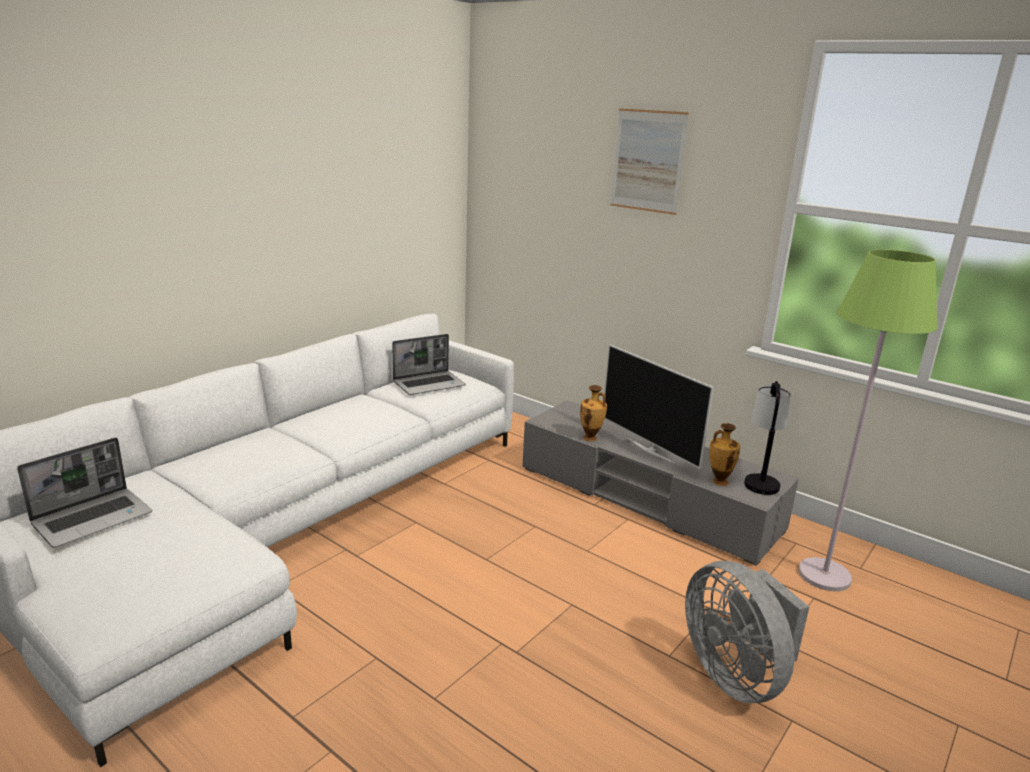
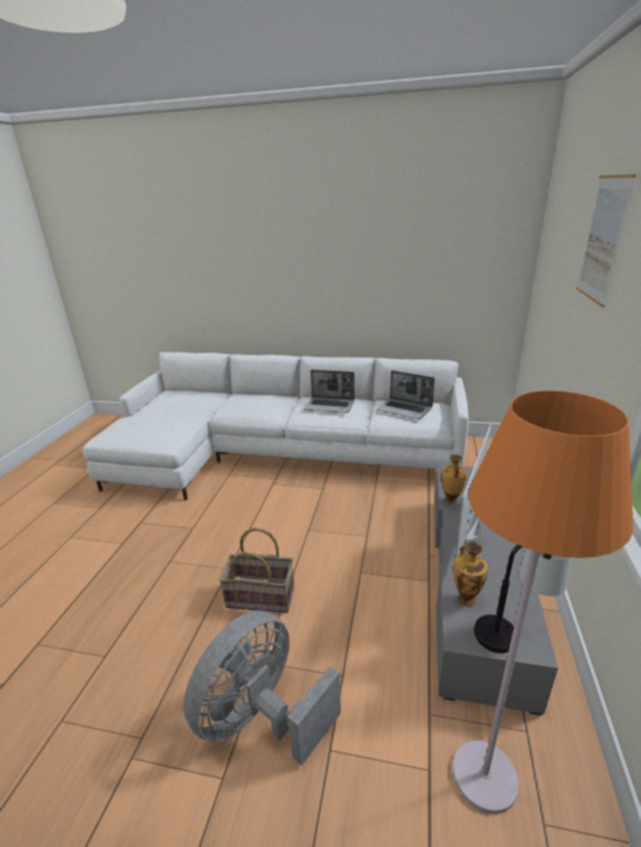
camera: 65 degrees right, 5 degrees up
laptop [17,438,152,548] -> laptop moved to [304,370,355,413]
green floor lamp [798,250,938,591] -> orange floor lamp [453,391,633,814]
none -> basket [219,528,294,613]

